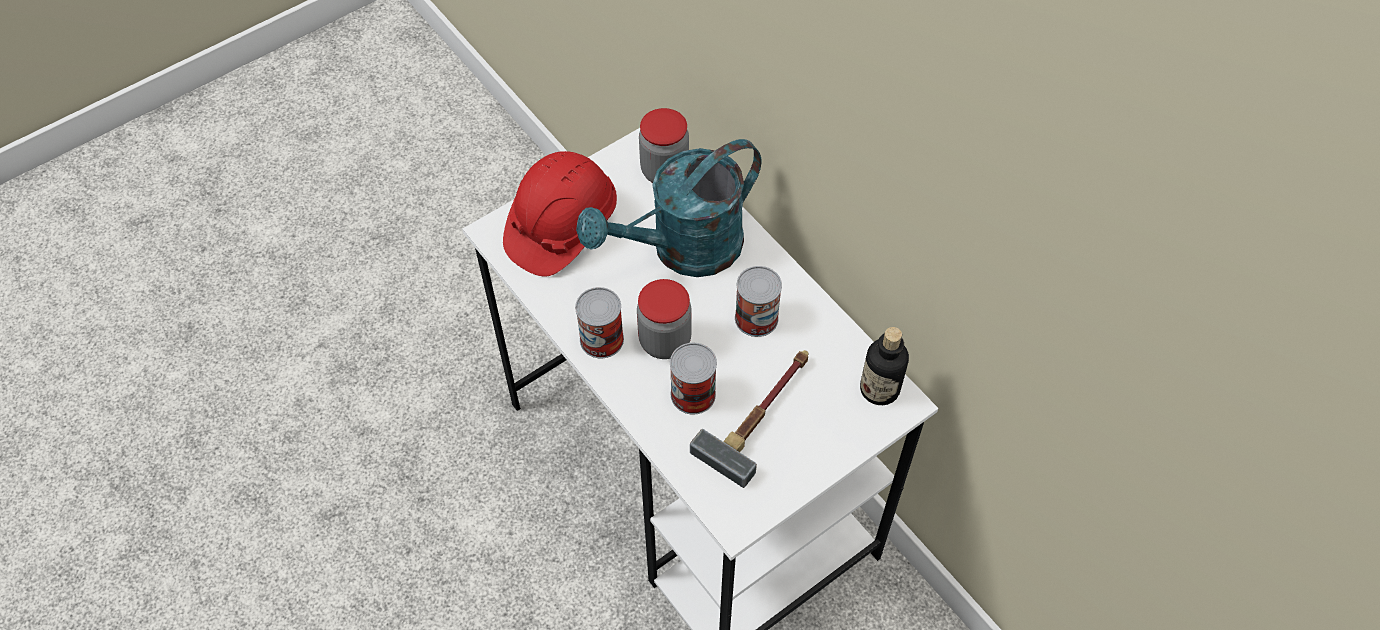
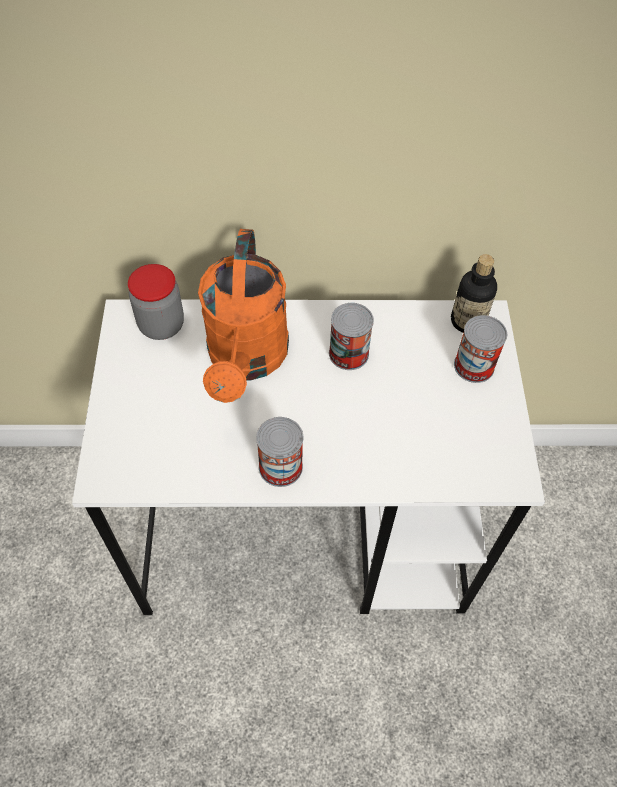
camera: 55 degrees left, 0 degrees up
red hard hat [503,151,617,276] -> none
turquoise watering can [576,139,761,277] -> orange watering can [198,229,289,403]
jar [637,279,692,359] -> none
can [670,343,717,414] -> can moved to [454,315,507,383]
hammer [690,350,809,488] -> none

